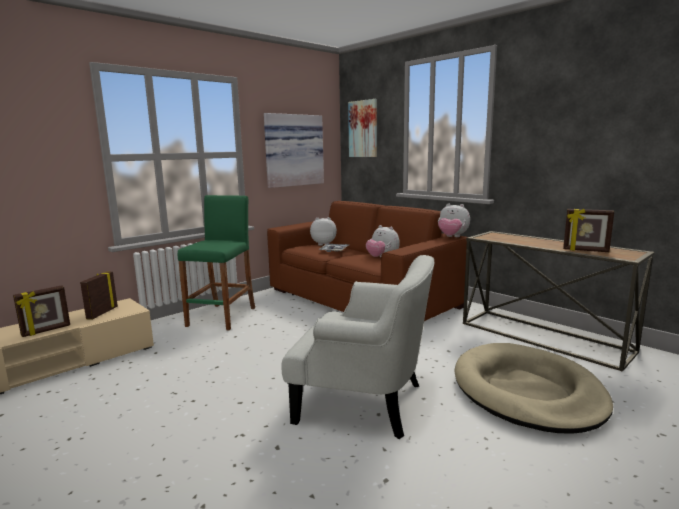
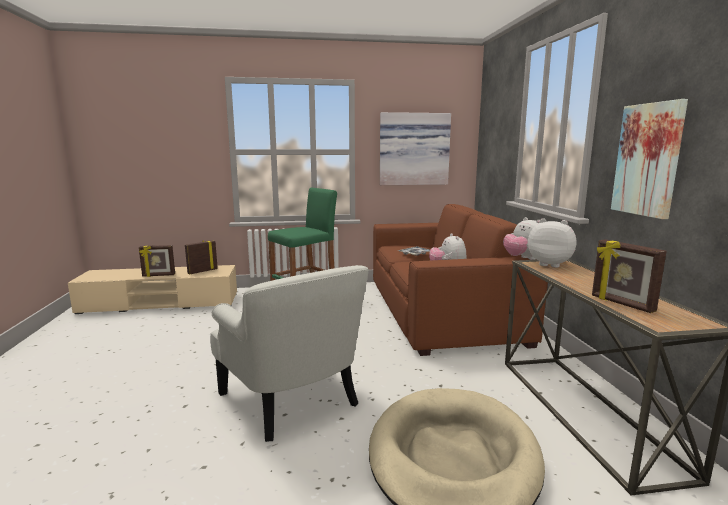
camera: 35 degrees right, 0 degrees up
plush toy [310,217,337,245] -> plush toy moved to [528,218,576,268]
picture [348,99,377,157] -> picture moved to [611,99,688,219]

